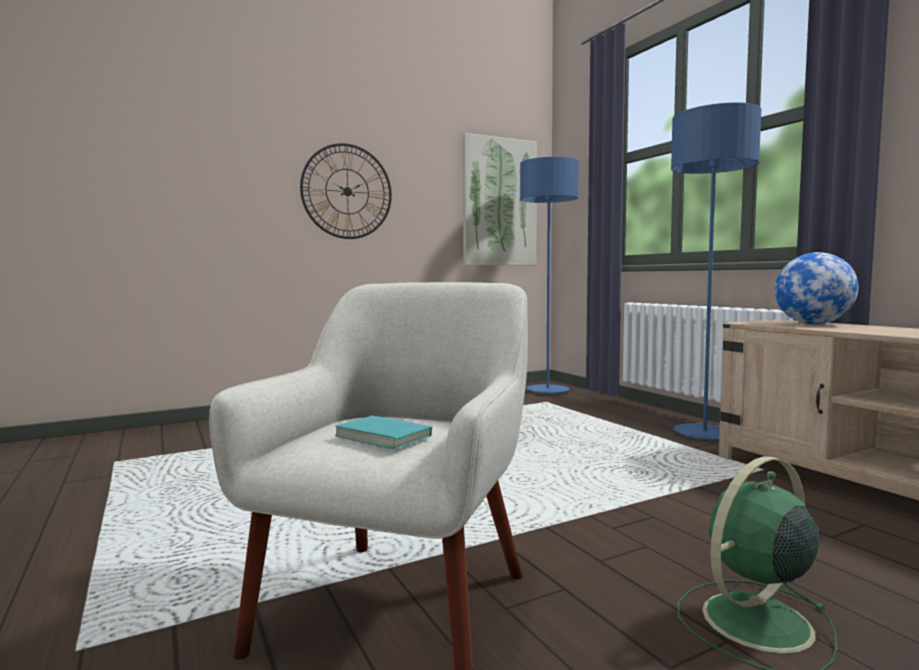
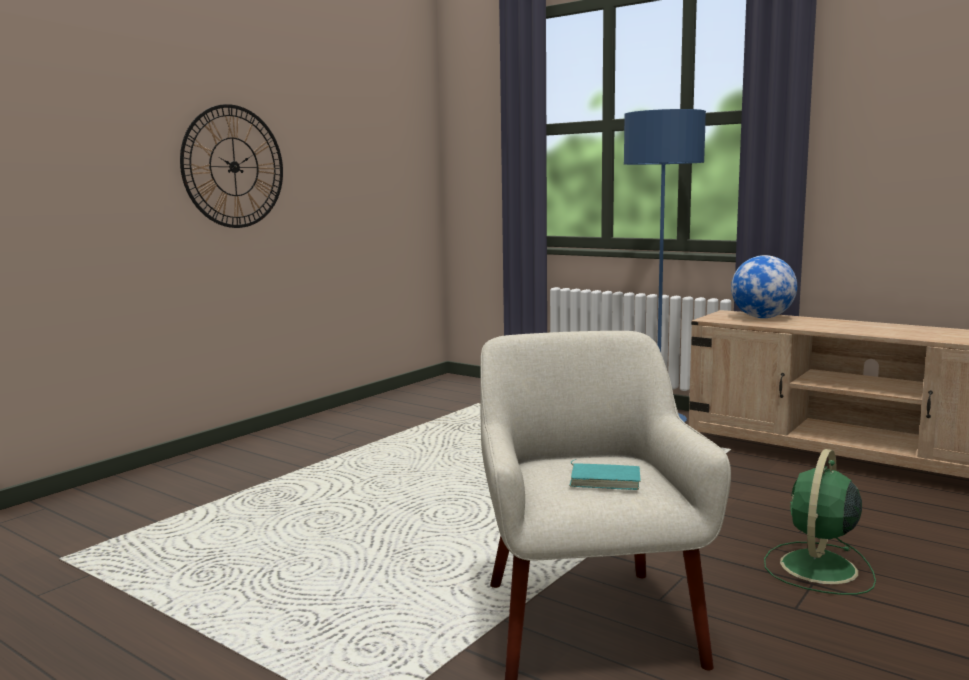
camera: 25 degrees left, 5 degrees up
picture [462,133,537,265] -> none
blue floor lamp [520,157,579,394] -> none

